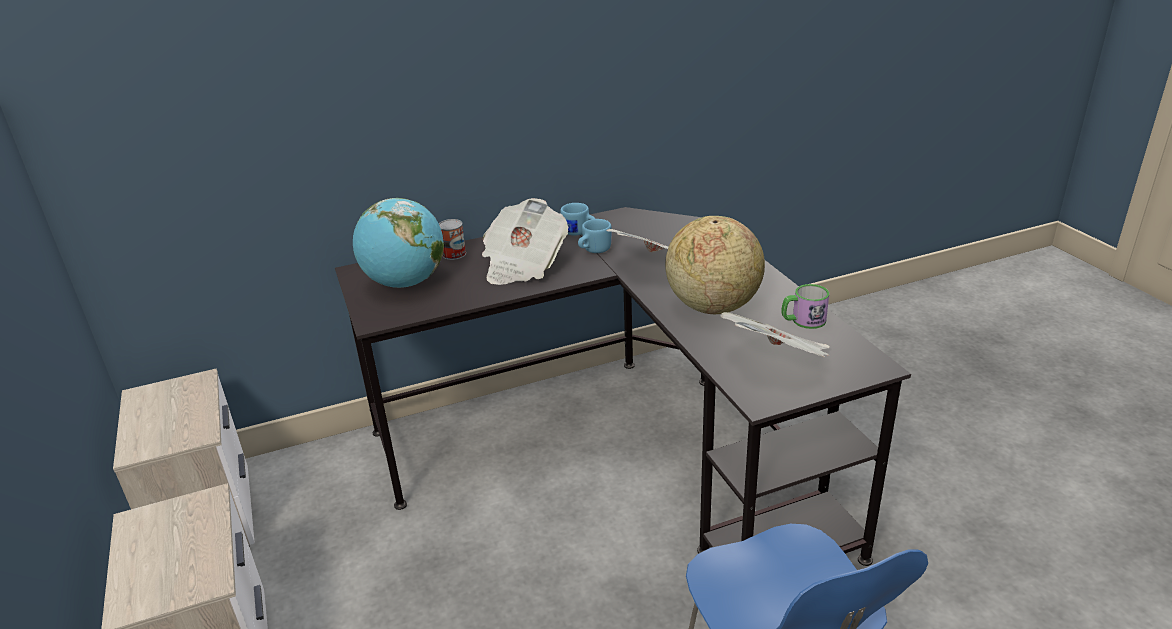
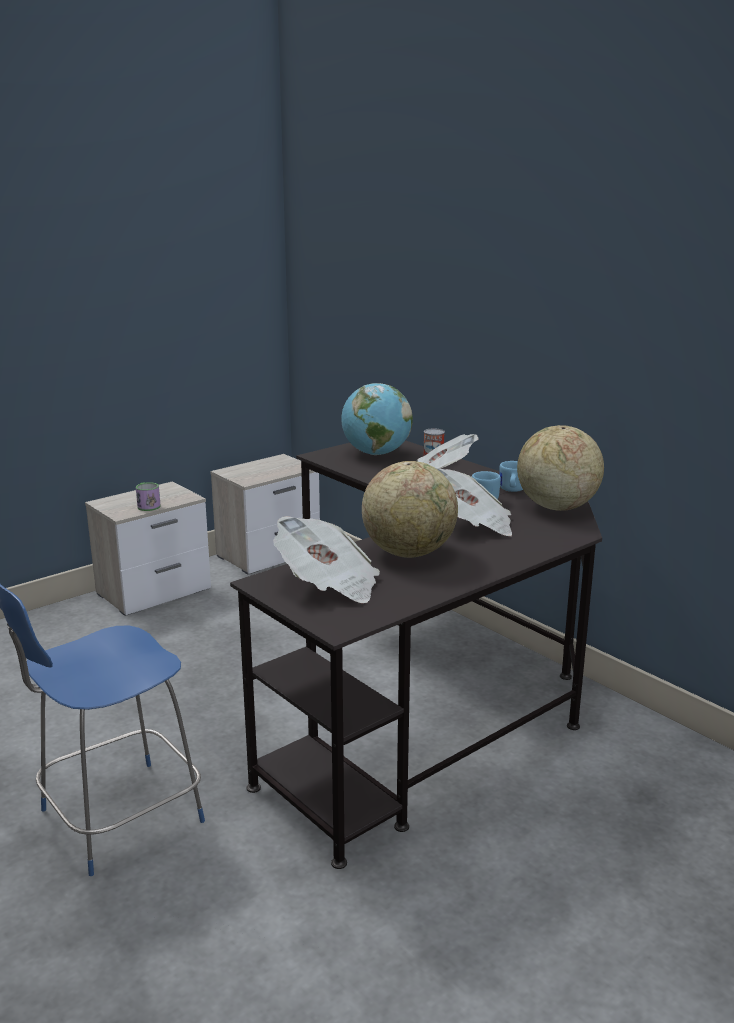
camera: 70 degrees right, 10 degrees down
mug [781,284,829,329] -> mug moved to [136,482,161,511]
none -> globe [517,425,604,511]

